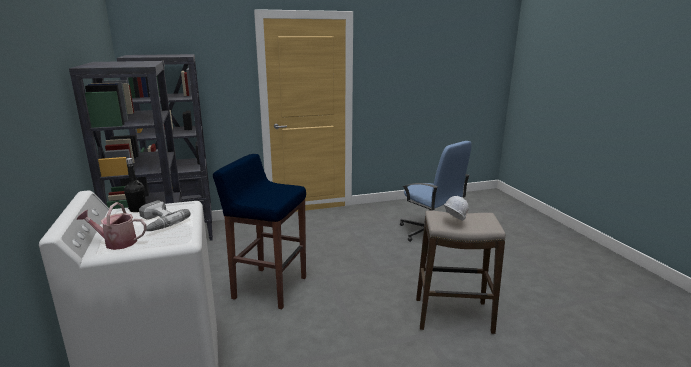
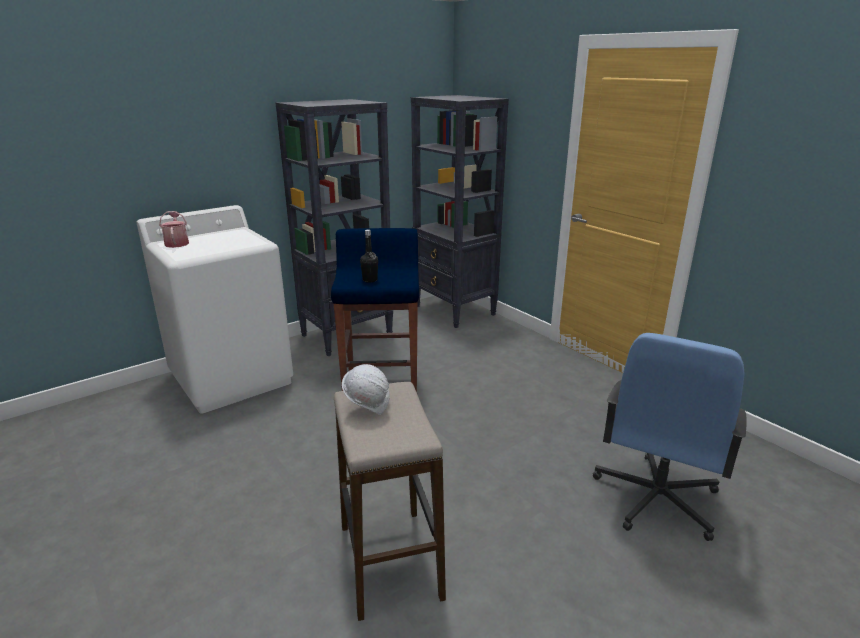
camera: 70 degrees right, 5 degrees up
black bottle [124,158,146,212] -> black bottle moved to [360,230,378,283]
power drill [139,200,190,231] -> none

